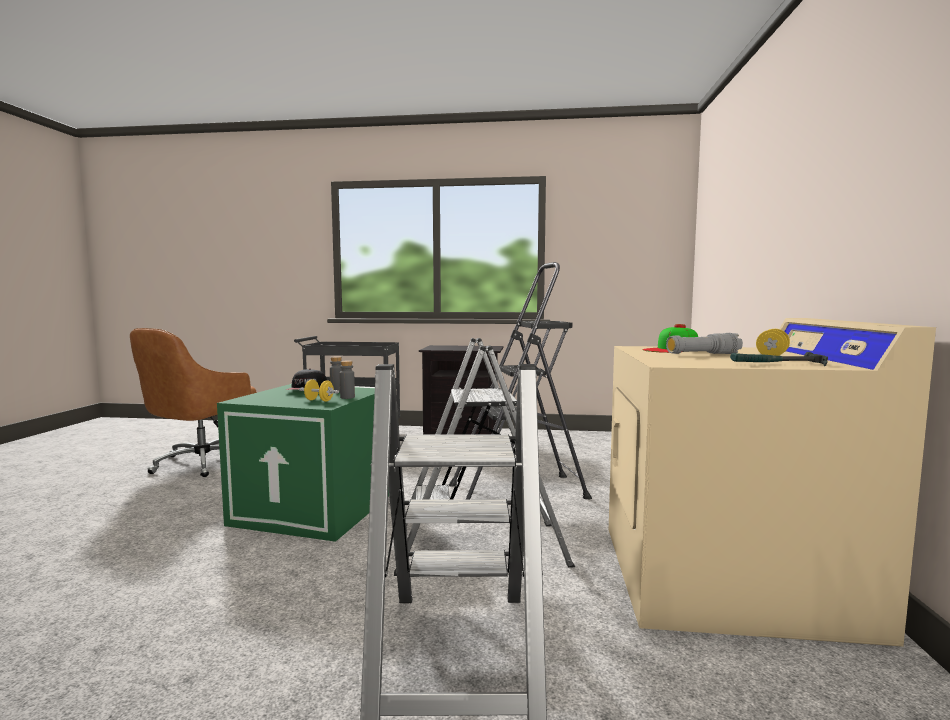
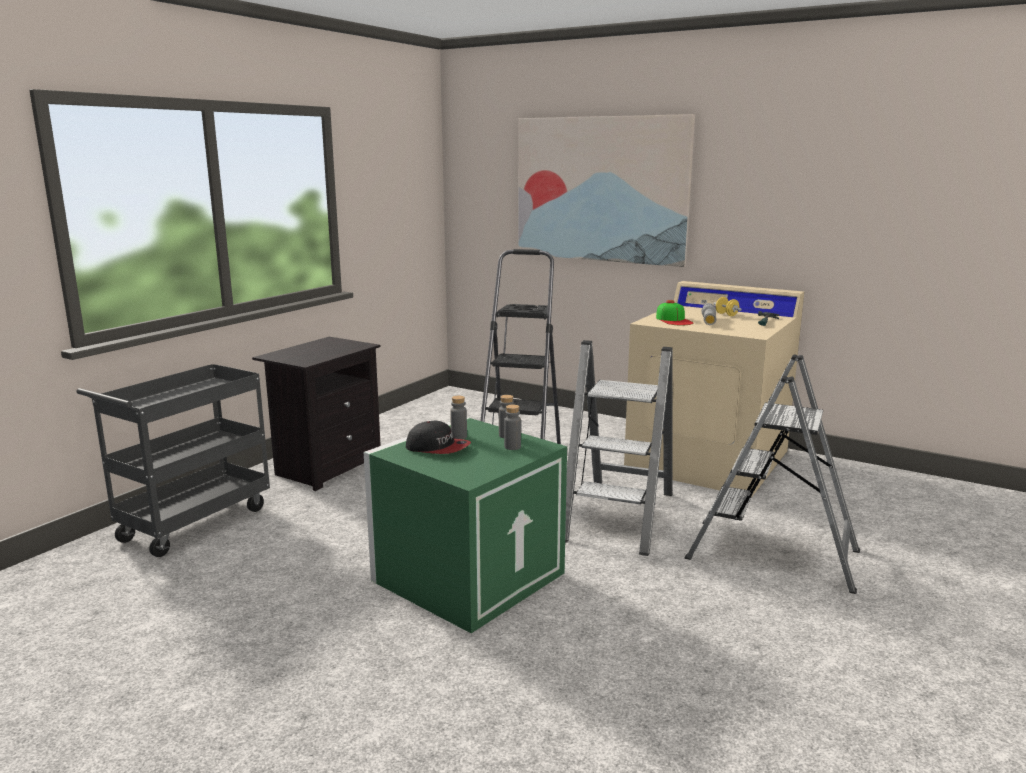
camera: 65 degrees left, 10 degrees up
brown office chair [130,328,257,477] -> none
yellow dumbbell [299,379,339,402] -> grey bottle [504,405,521,450]
none -> picture [518,114,695,267]

